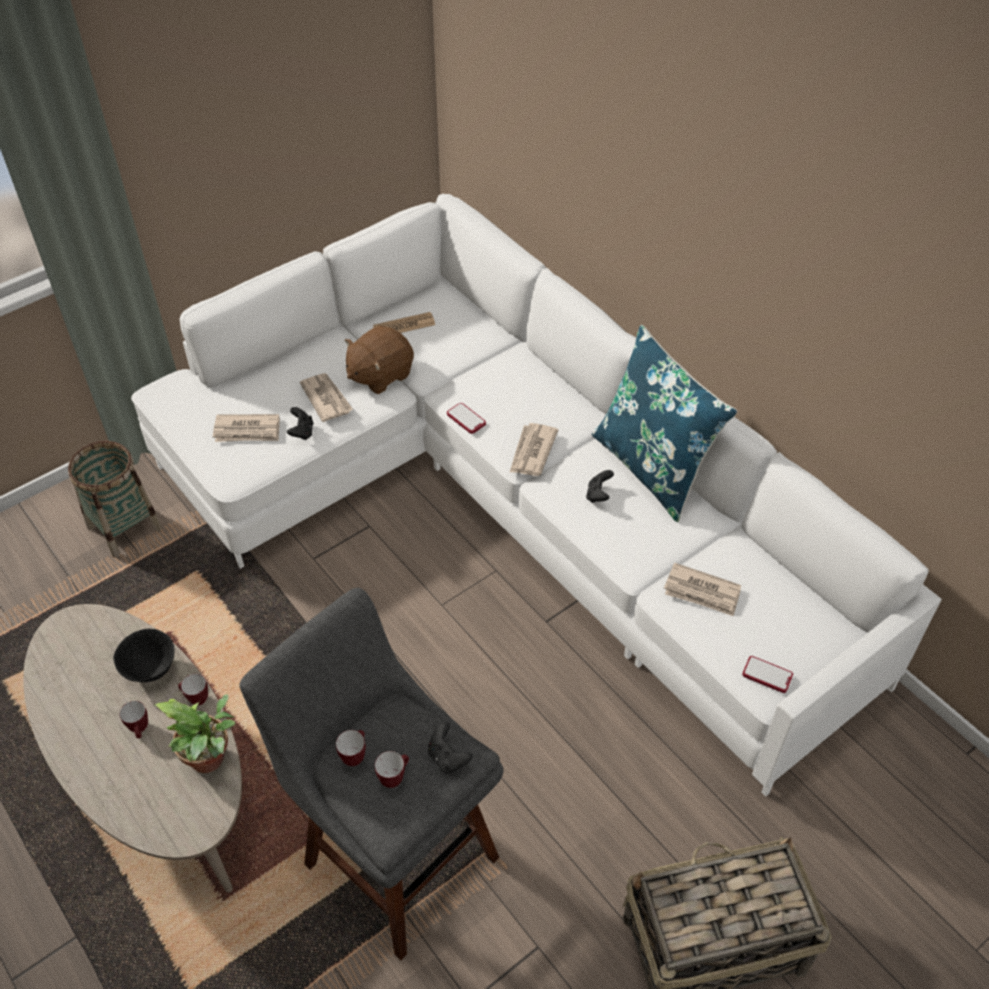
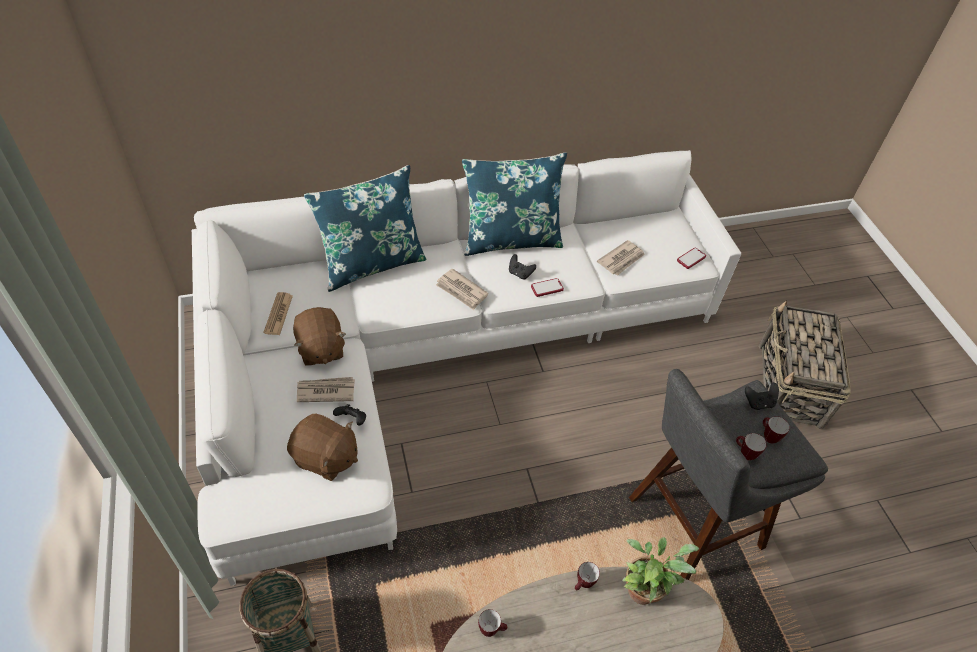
camera: 70 degrees left, 0 degrees up
black bowl [113,629,175,682] -> none
mug [120,701,148,739] -> mug moved to [478,609,507,637]
newspaper [213,414,280,442] -> brown plush toy [287,413,358,481]
phone [447,403,486,434] -> phone moved to [531,278,564,297]
none -> blue pillow [304,165,426,292]

